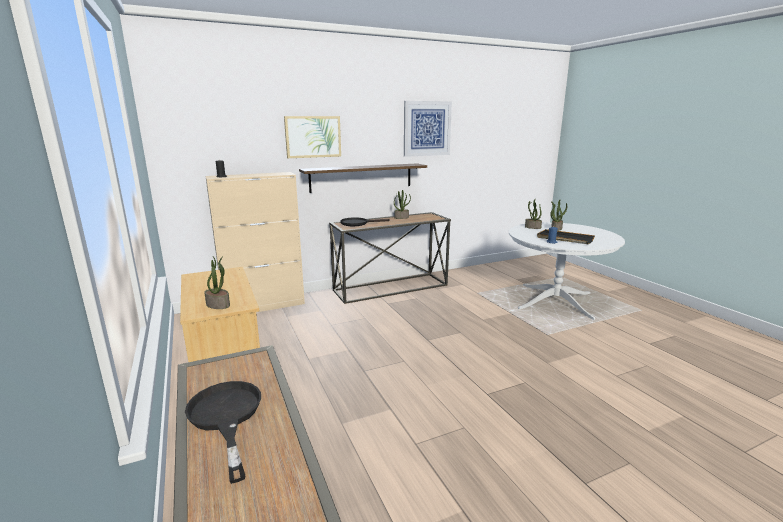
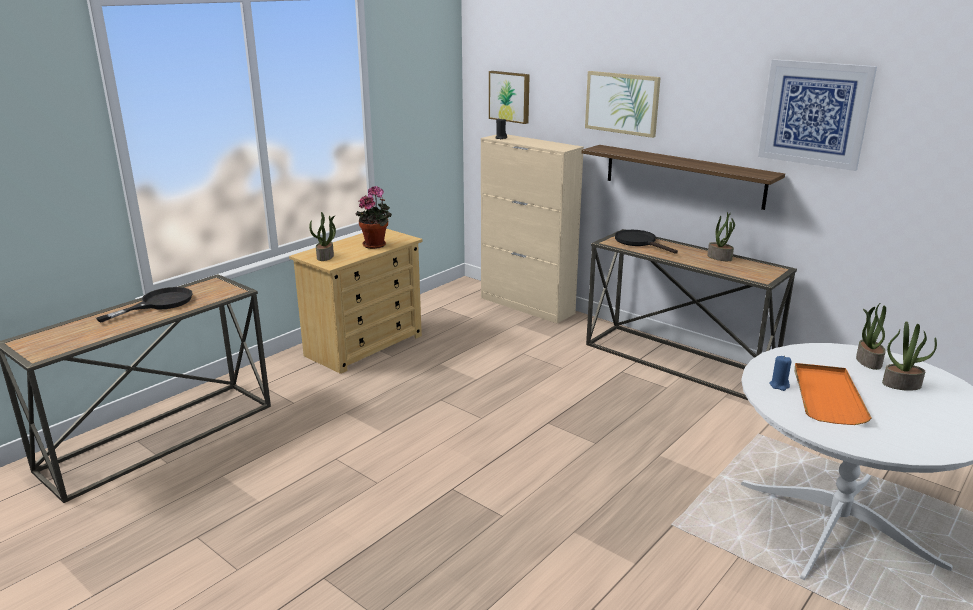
camera: 65 degrees right, 5 degrees up
black tray [537,229,595,244] -> orange tray [794,363,872,425]
none -> potted plant [356,186,392,249]
none -> picture [489,71,530,124]

